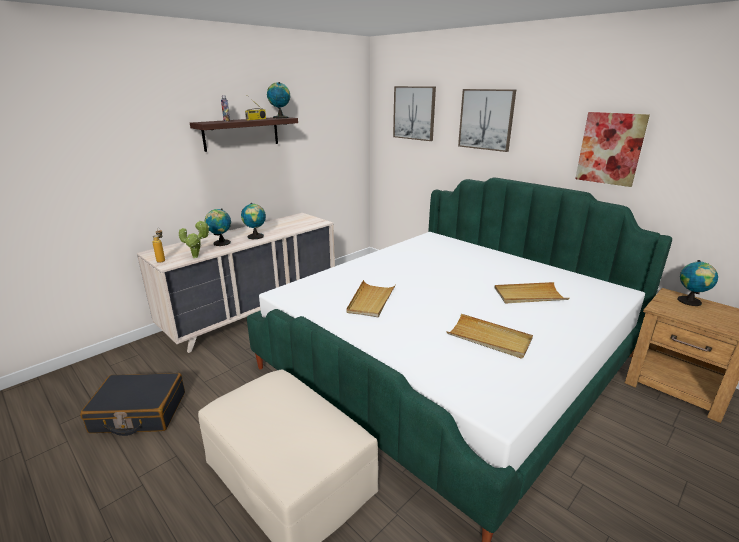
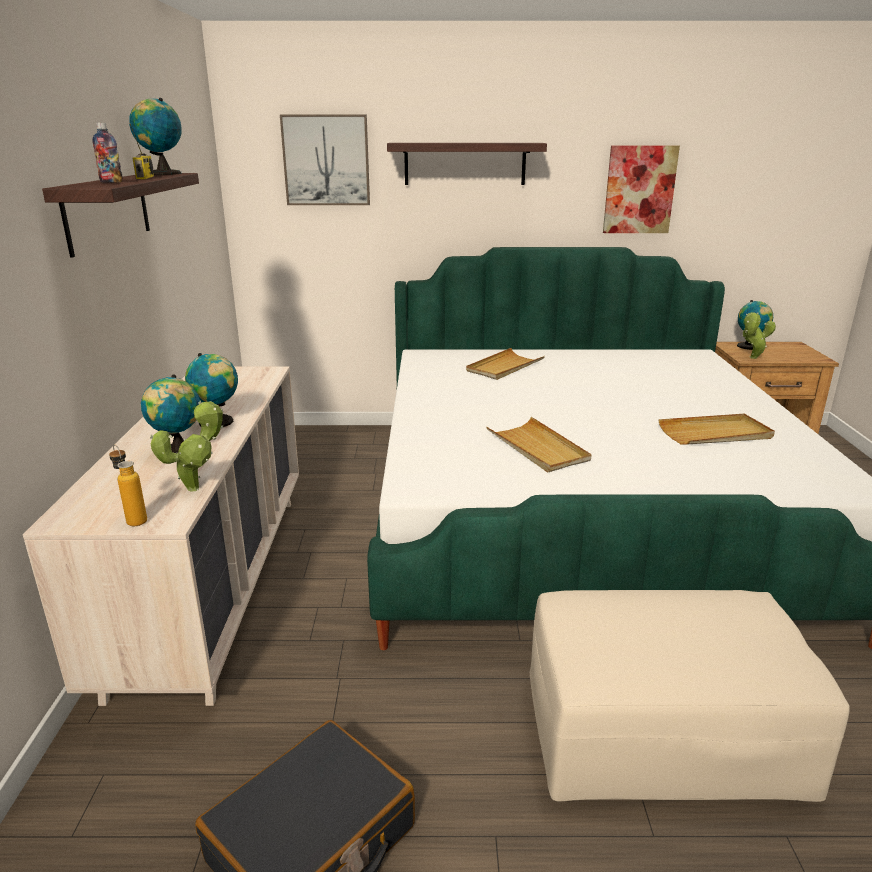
camera: 45 degrees left, 0 degrees up
picture [458,89,516,152] -> shelf [387,143,547,185]
beige tray [495,282,569,303] -> beige tray moved to [466,348,545,380]
none -> potted plant [743,312,776,359]

